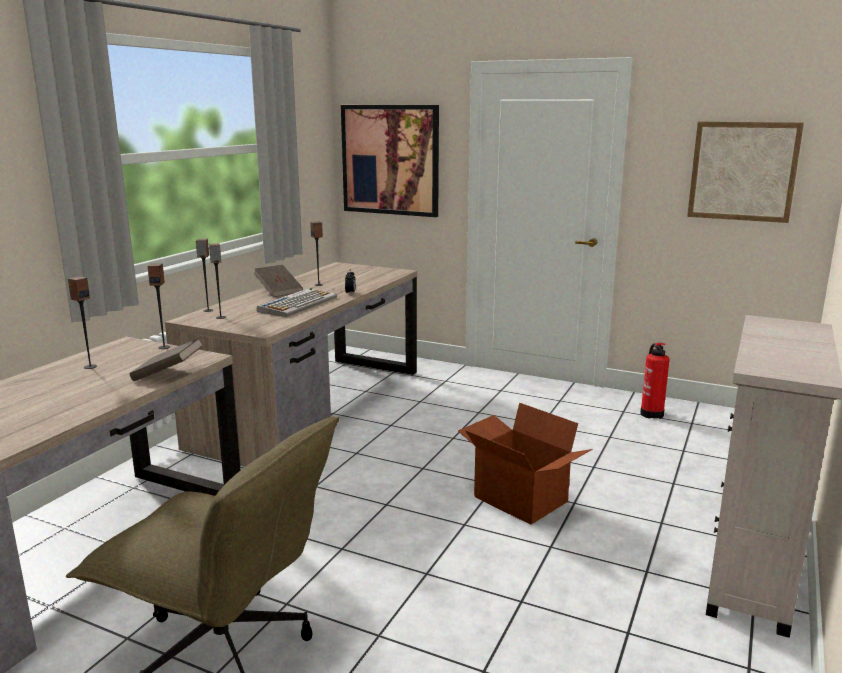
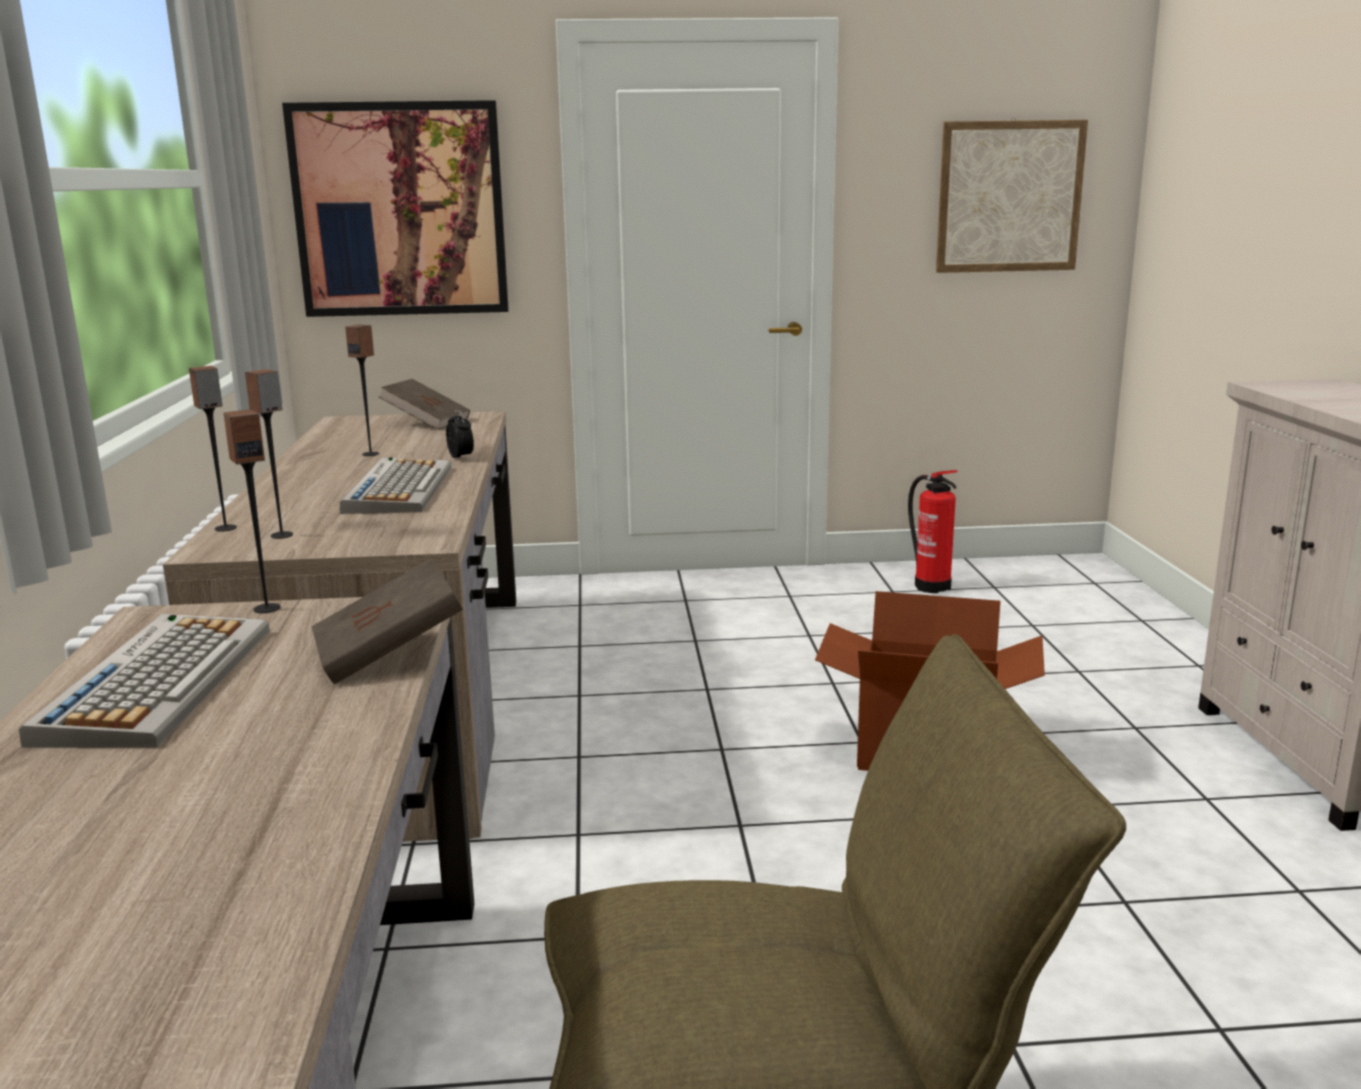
camera: 30 degrees left, 0 degrees up
speaker [68,276,97,369] -> keyboard [19,614,269,748]
brown book [254,265,303,297] -> brown book moved to [379,379,470,430]

